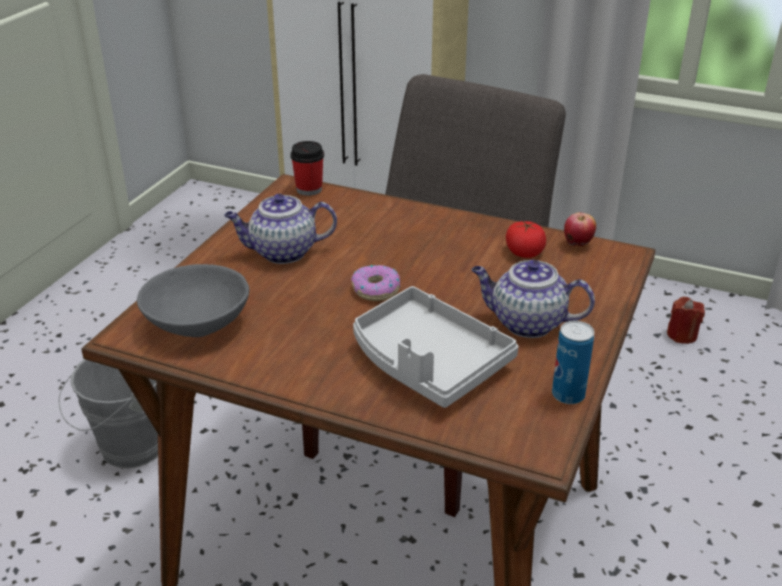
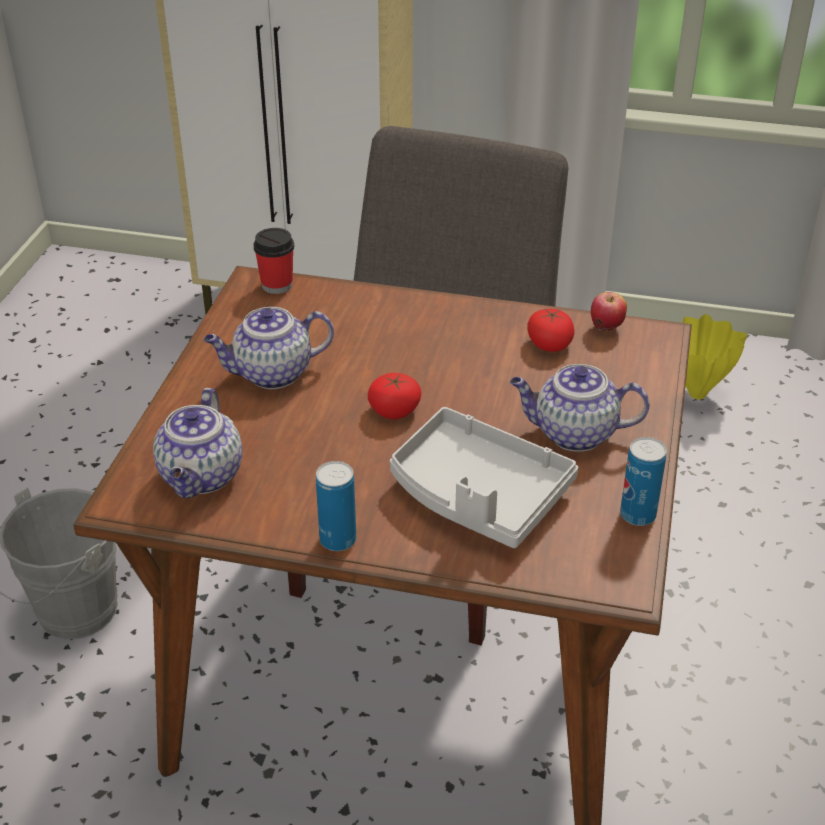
camera: 10 degrees left, 5 degrees up
grey bowl [137,264,249,337] -> teapot [153,388,243,498]
donut [351,265,400,301] -> tomato [368,373,422,419]
red candle [667,297,705,344] -> yellow vase [683,314,747,399]
none -> can [316,461,356,551]

